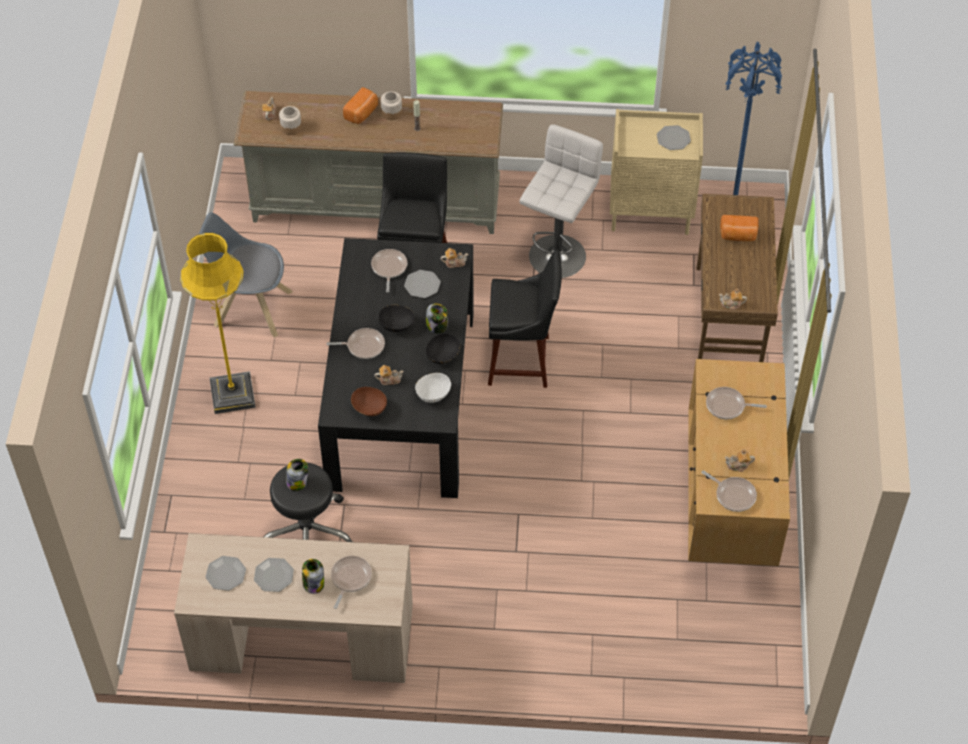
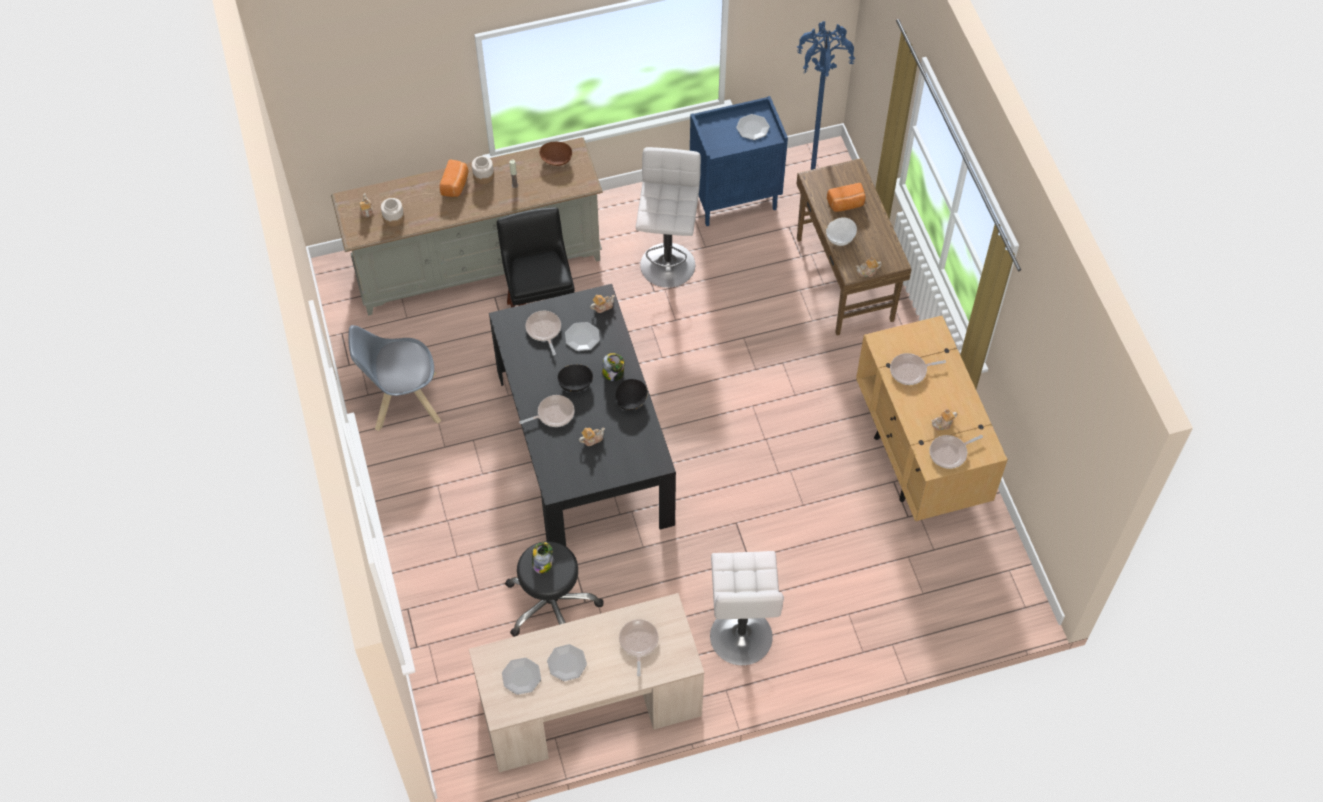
camera: 20 degrees left, 5 degrees up
yellow floor lamp [180,233,256,414] -> none
jar [302,559,324,594] -> none
brown bowl [351,387,387,416] -> brown bowl moved to [539,142,572,166]
white bowl [415,373,451,403] -> white bowl moved to [826,217,857,246]
black chair [488,249,562,388] -> none
beige cabinet [610,109,703,235] -> blue cabinet [690,96,788,226]
frying pan [701,470,757,512] -> frying pan turned 135 degrees clockwise [929,435,983,469]
none -> white stool [710,551,784,665]

